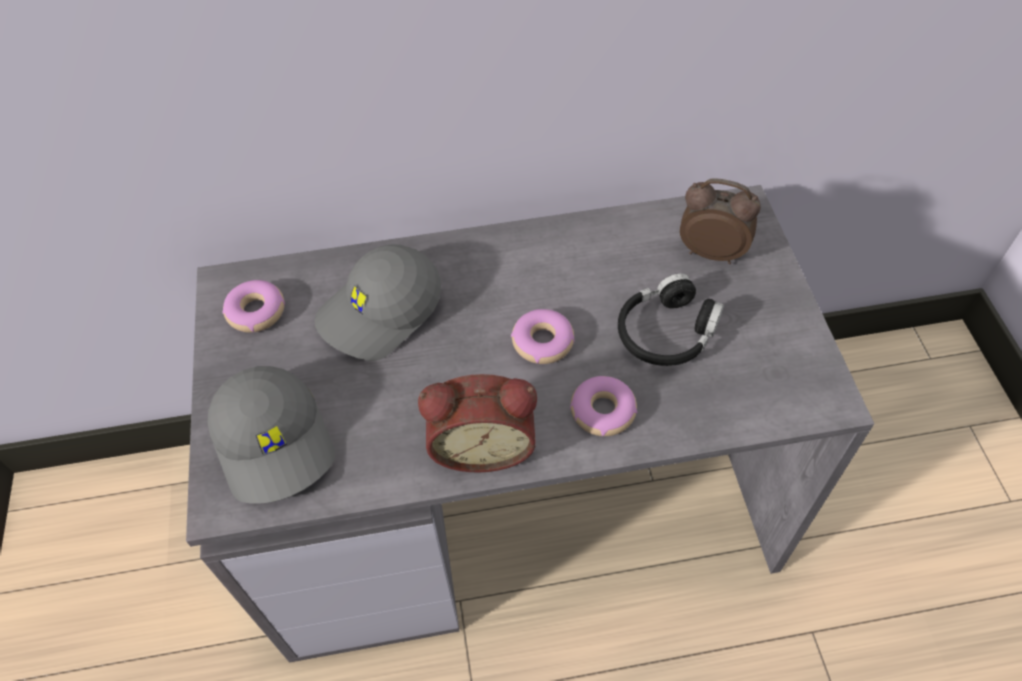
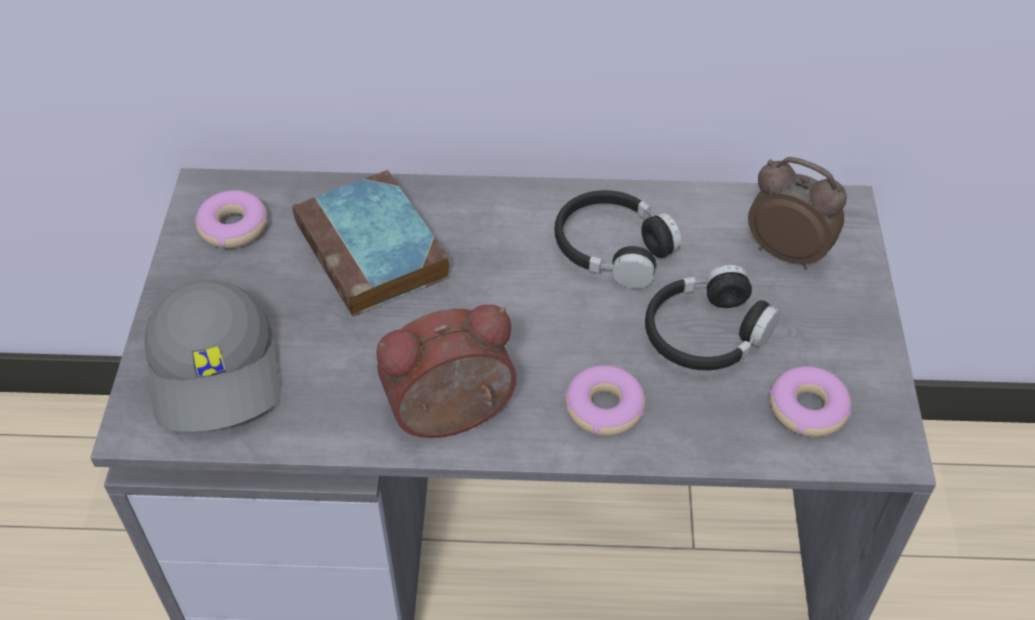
camera: 10 degrees right, 5 degrees down
grey cap [315,244,441,361] -> book [292,170,450,317]
alarm clock [418,374,537,472] -> alarm clock turned 150 degrees clockwise [376,305,517,438]
donut [511,309,575,364] -> donut moved to [769,366,852,437]
none -> black headphones [554,190,682,289]

